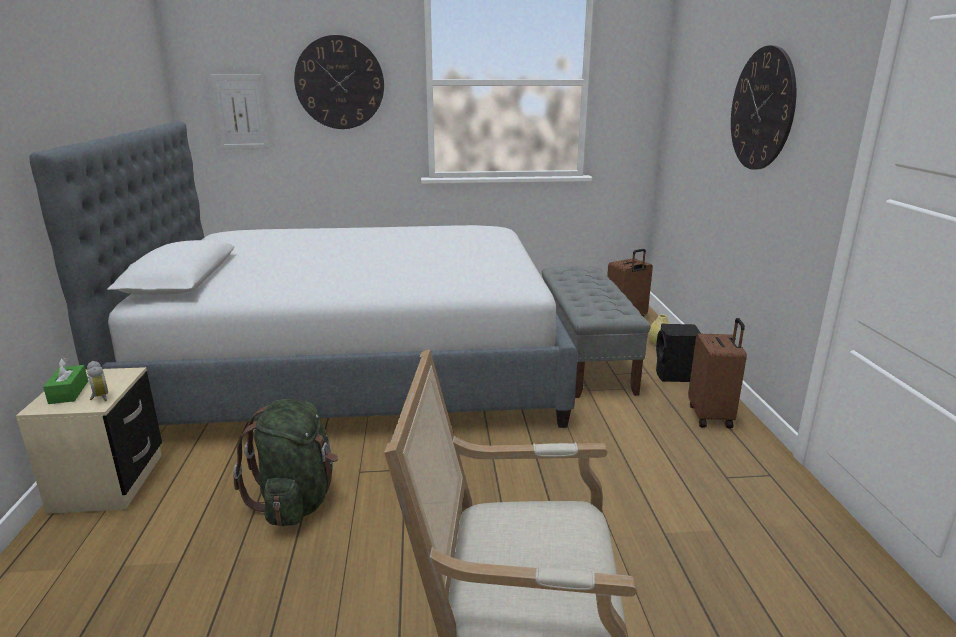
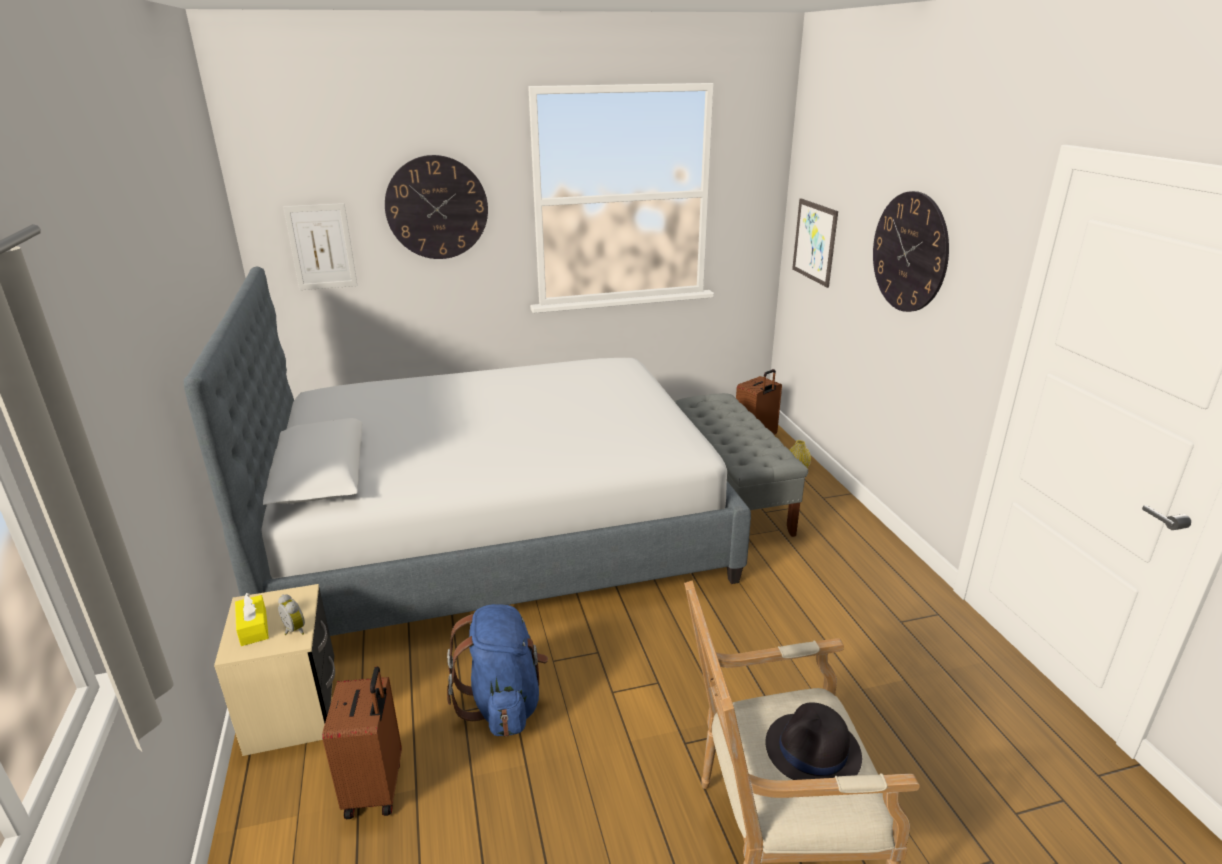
camera: 10 degrees left, 5 degrees up
green tissue box [43,358,88,404] -> yellow tissue box [235,593,269,646]
green backpack [233,399,338,527] -> blue backpack [447,604,548,737]
black speaker [656,324,701,382] -> none
brown suitcase [688,318,747,428] -> brown suitcase moved to [322,667,402,819]
none -> black hat [765,702,862,780]
none -> picture [792,198,838,288]

